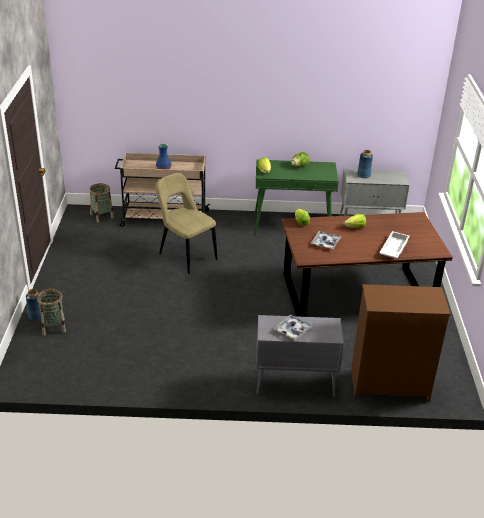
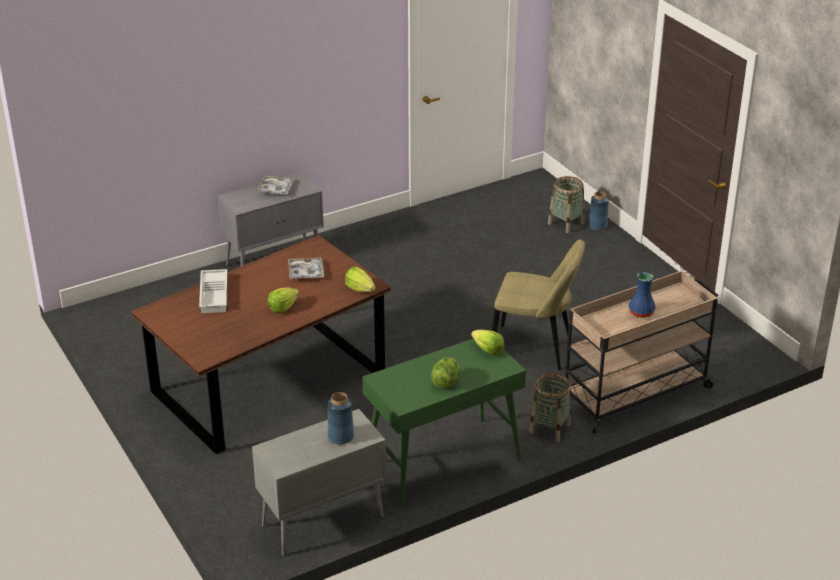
camera: 150 degrees right, 0 degrees up
basket [90,183,114,222] -> basket moved to [529,373,571,442]
brown dresser [351,284,451,402] -> none

